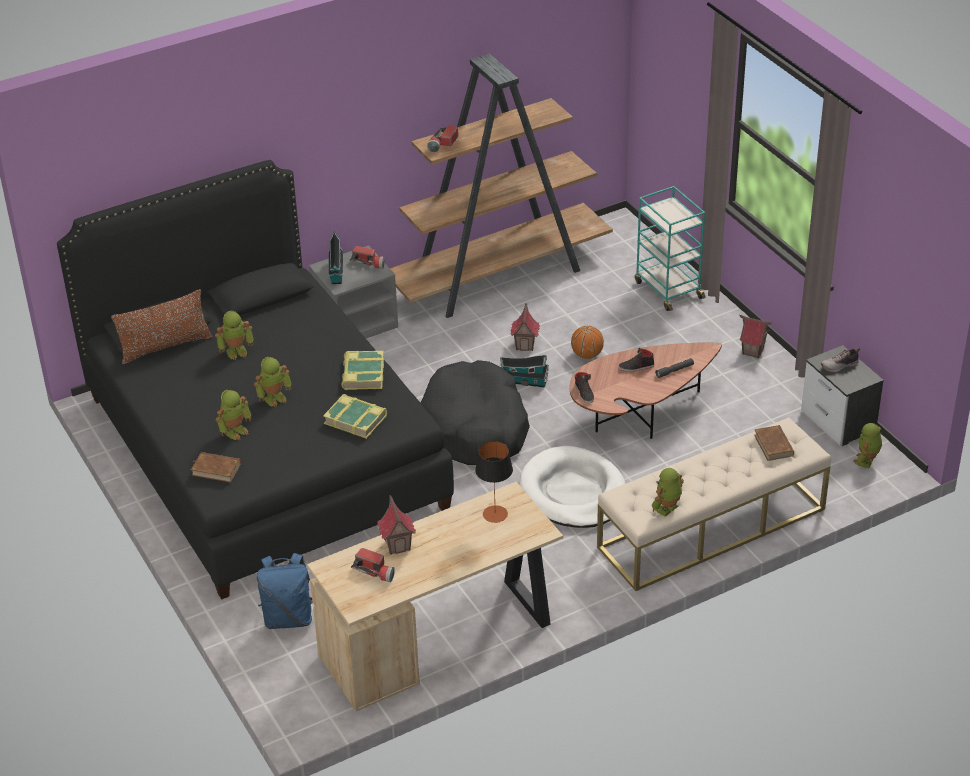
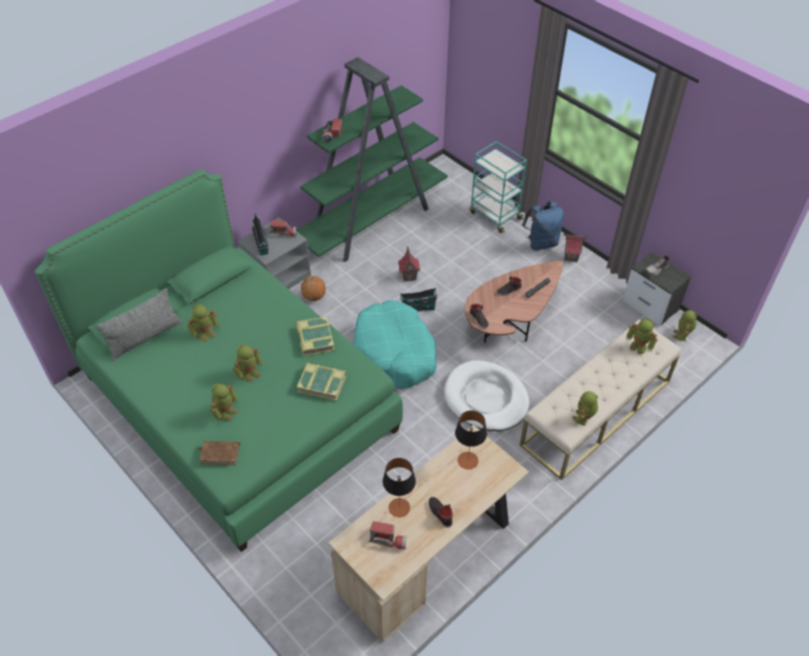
camera: 15 degrees left, 10 degrees up
black bed [57,160,454,600] -> green bed [35,169,403,552]
brown pillow [111,289,212,364] -> grey pillow [96,289,182,361]
blue backpack [257,553,313,629] -> blue backpack moved to [522,201,564,251]
toy house [377,495,416,555] -> table lamp [383,458,416,517]
brown bookcase [390,53,613,318] -> green bookcase [296,57,448,262]
black dog bed [421,360,530,465] -> turquoise dog bed [353,300,437,389]
basketball [571,326,604,359] -> basketball moved to [301,276,326,301]
brown book [754,425,794,461] -> toy robot [626,318,658,355]
none -> black shoe [428,497,453,527]

